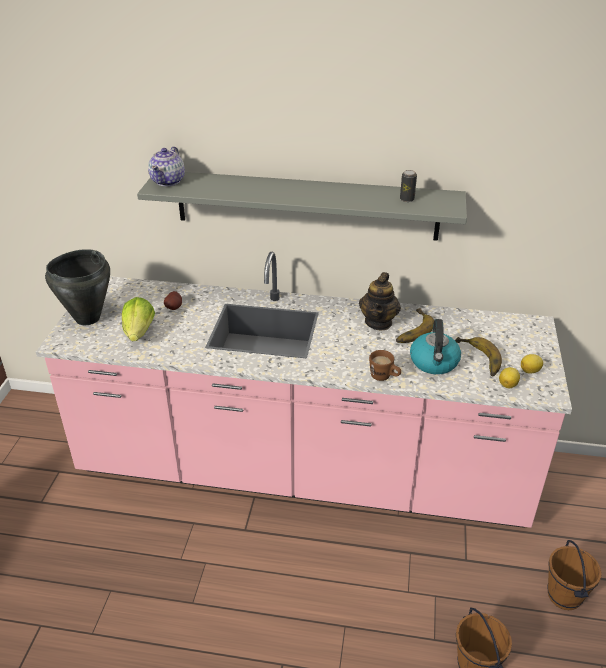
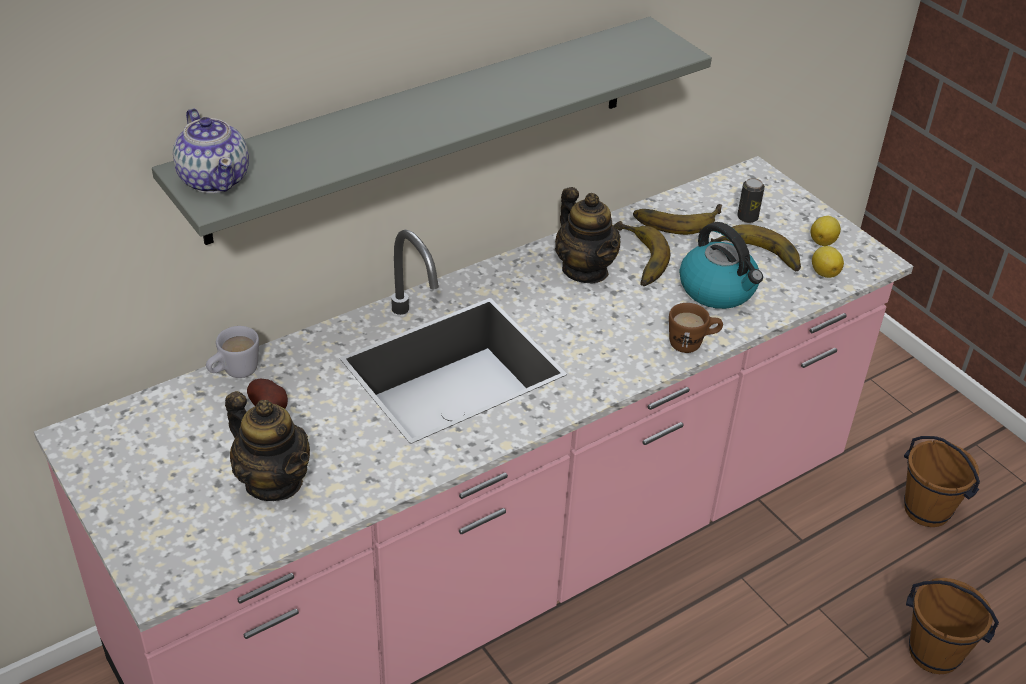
camera: 45 degrees left, 5 degrees up
black cooking pot [45,249,110,325] -> none
lettuce [122,297,155,341] -> teapot [225,391,310,501]
can [400,170,417,202] -> can moved to [737,178,765,223]
none -> white mug [206,326,259,378]
none -> banana [633,204,722,235]

